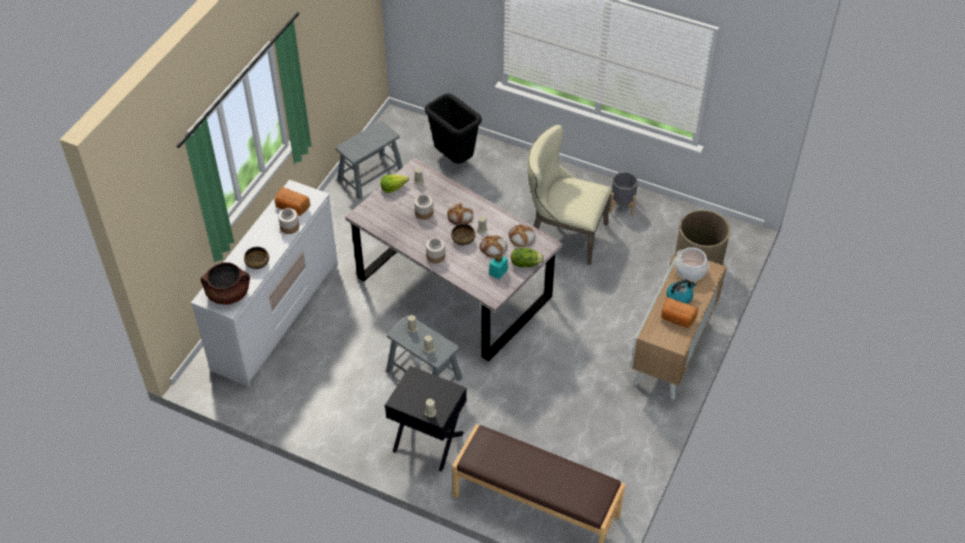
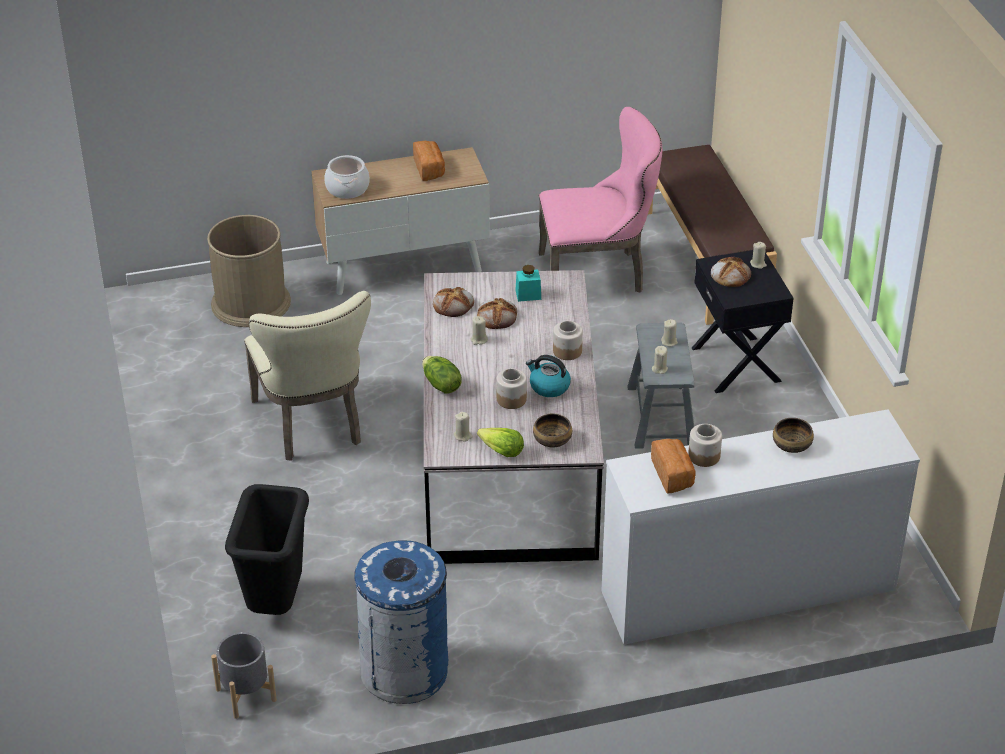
camera: 130 degrees left, 10 degrees down
brown cooking pot [201,262,250,305] -> none
grey stool [335,121,403,200] -> blue trash can [354,541,448,704]
bread [447,203,473,225] -> bread moved to [711,257,751,287]
bowl [451,224,475,245] -> bowl moved to [533,414,572,447]
lettuce [511,248,544,267] -> lettuce moved to [422,356,462,394]
grey planter [609,172,638,215] -> grey planter moved to [211,632,277,719]
kettle [666,280,696,304] -> kettle moved to [526,355,571,397]
none -> pink chair [539,107,662,293]

